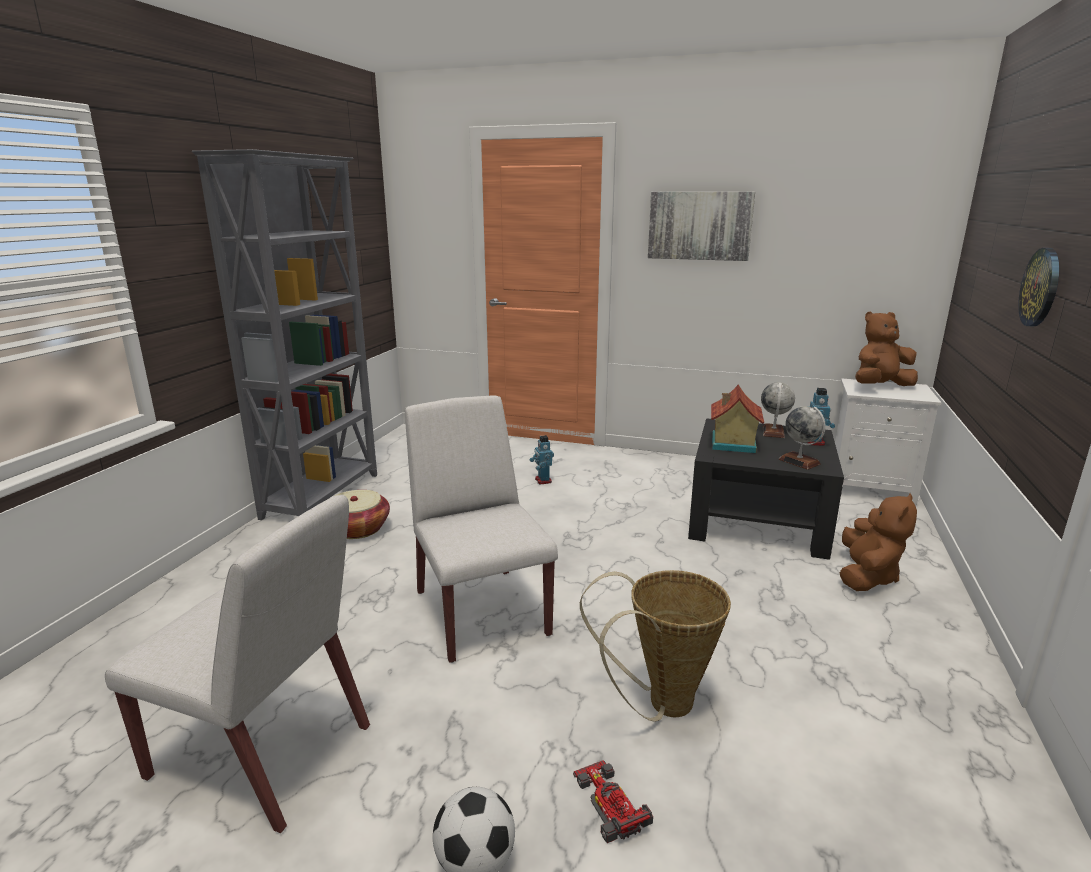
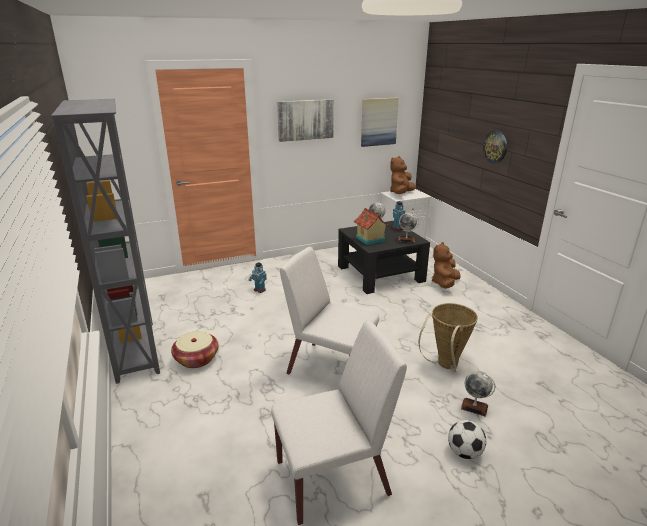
camera: 40 degrees left, 5 degrees up
toy car [573,760,653,843] -> globe [461,371,495,417]
brown plush toy [840,493,917,591] -> brown plush toy turned 135 degrees counterclockwise [432,242,461,289]
none -> picture [361,98,399,147]

